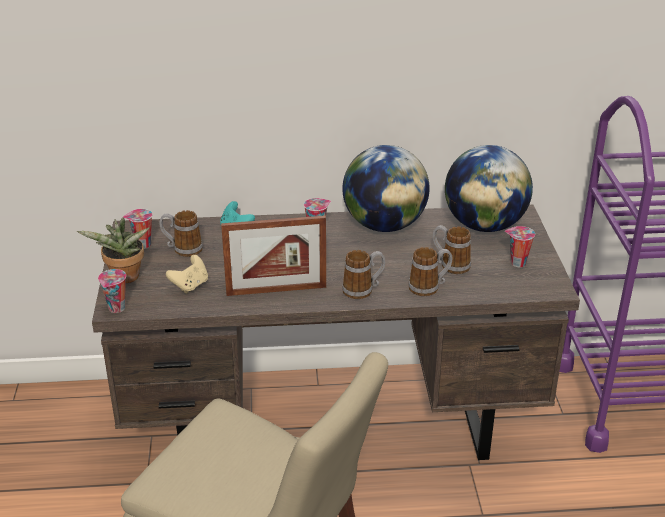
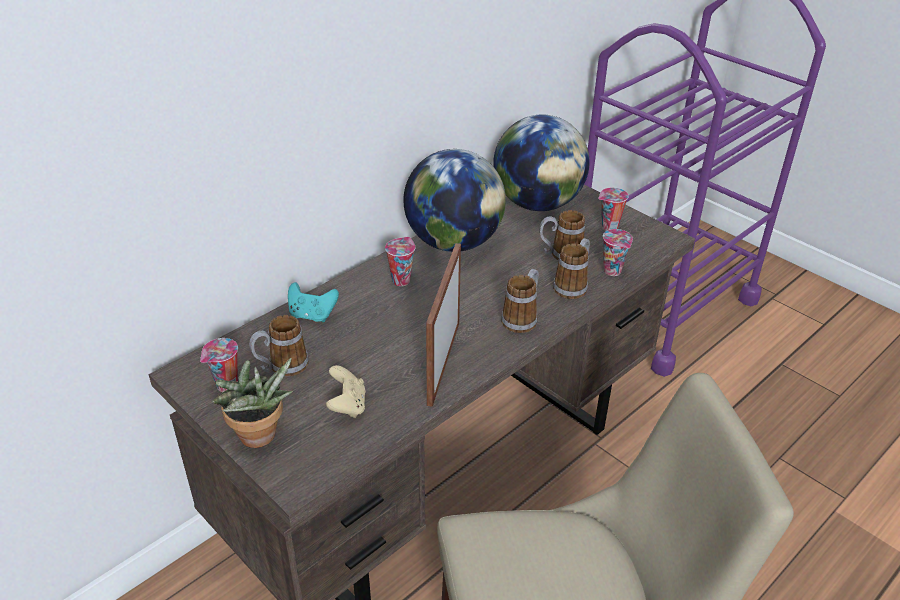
camera: 40 degrees left, 5 degrees up
cup [98,269,126,313] -> cup moved to [603,229,633,276]
picture frame [221,216,326,296] -> picture frame turned 150 degrees clockwise [426,243,461,407]

